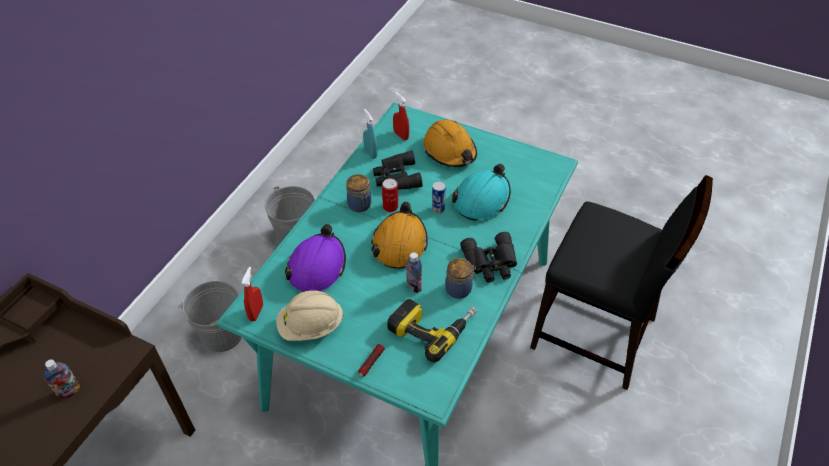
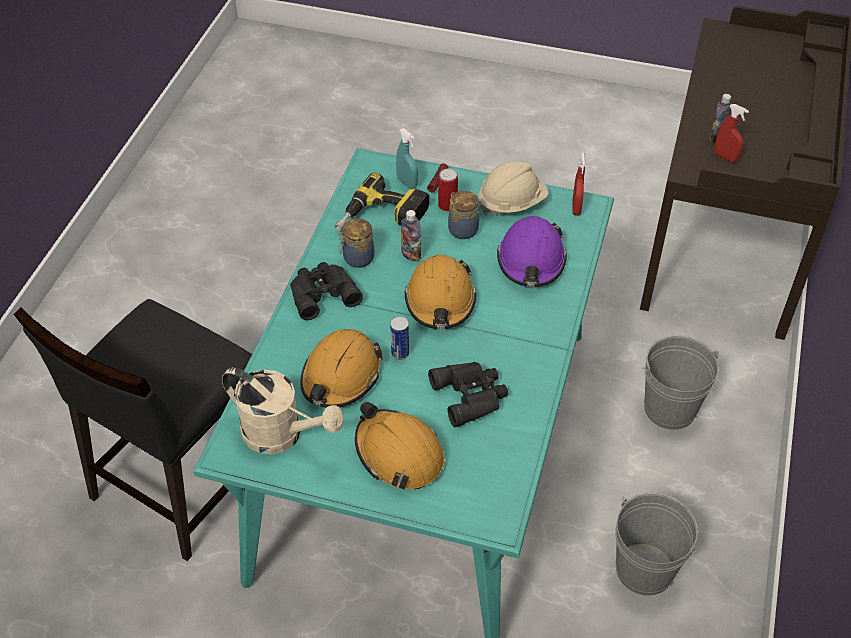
camera: 170 degrees right, 0 degrees up
jar [346,174,371,212] -> jar moved to [448,191,479,239]
turquoise spray bottle [363,109,378,159] -> turquoise spray bottle moved to [396,129,418,189]
can [382,178,398,212] -> can moved to [438,168,458,211]
red spray bottle [393,92,409,140] -> red spray bottle moved to [714,104,749,162]
turquoise hard hat [452,164,511,221] -> orange hard hat [300,329,383,408]
black chair [530,175,713,390] -> black chair turned 75 degrees counterclockwise [14,299,252,561]
none -> beige watering can [222,367,344,454]

